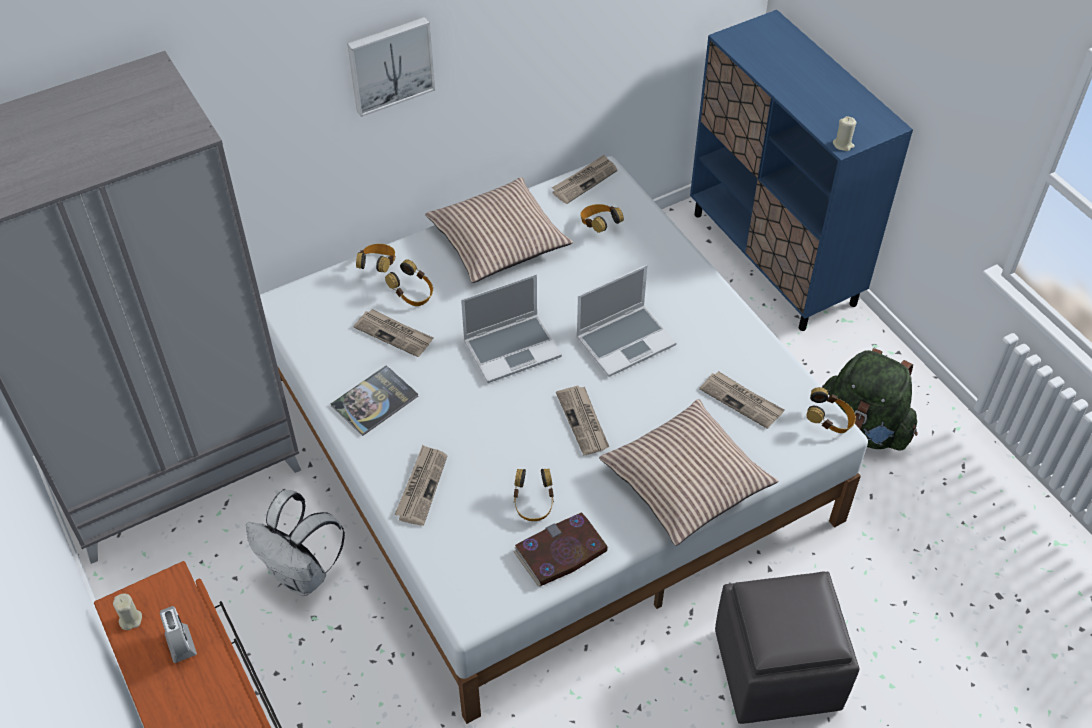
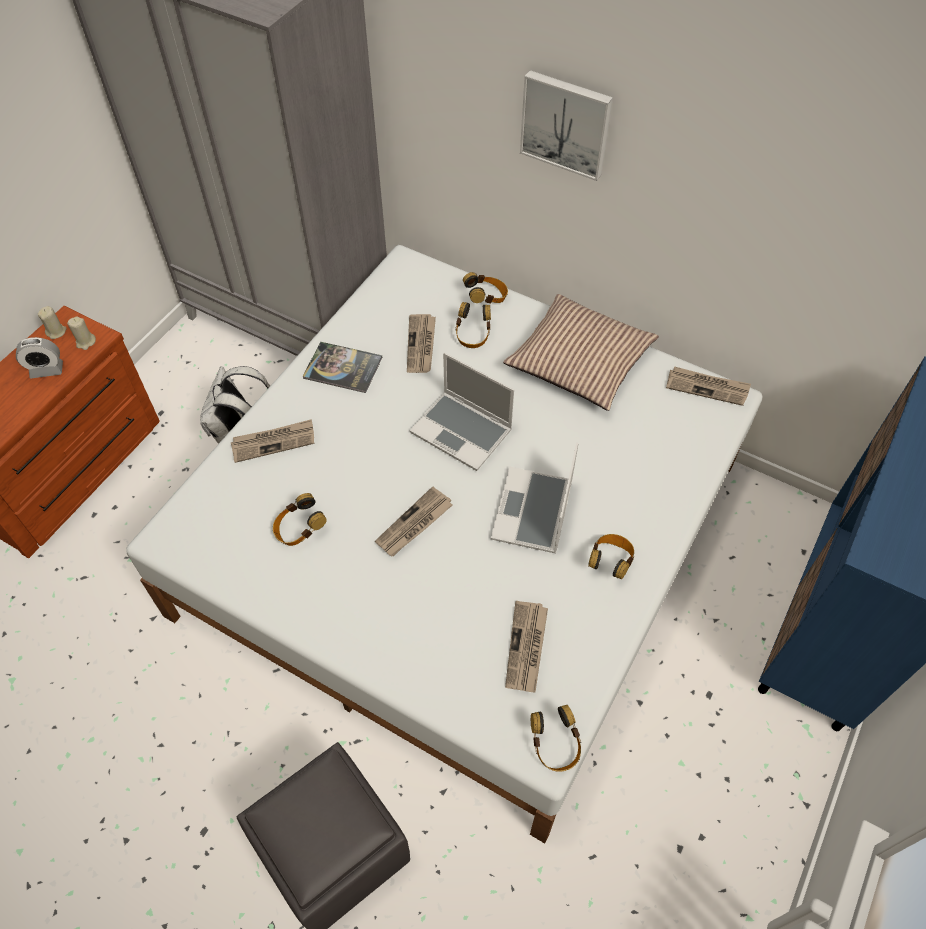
camera: 60 degrees right, 5 degrees up
alarm clock [160,606,197,663] -> alarm clock turned 45 degrees clockwise [16,337,63,378]
book [513,512,608,586] -> none
laptop [576,265,676,377] -> laptop turned 75 degrees clockwise [491,442,578,553]
headphones [580,204,624,233] -> headphones moved to [588,534,634,579]
pillow [599,399,778,546] -> none
green backpack [822,348,918,451] -> none
beige candle [833,116,856,151] -> beige candle moved to [67,316,96,350]

